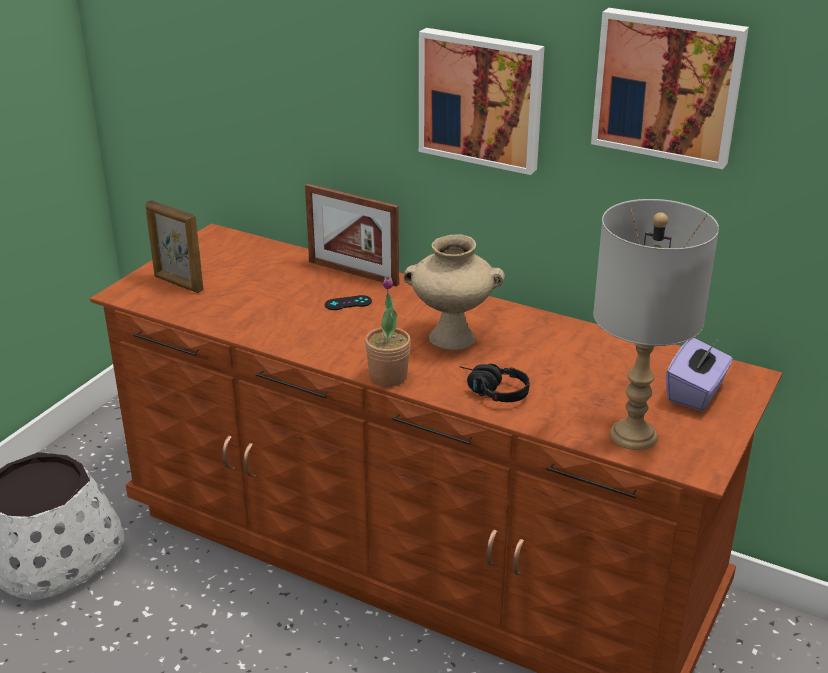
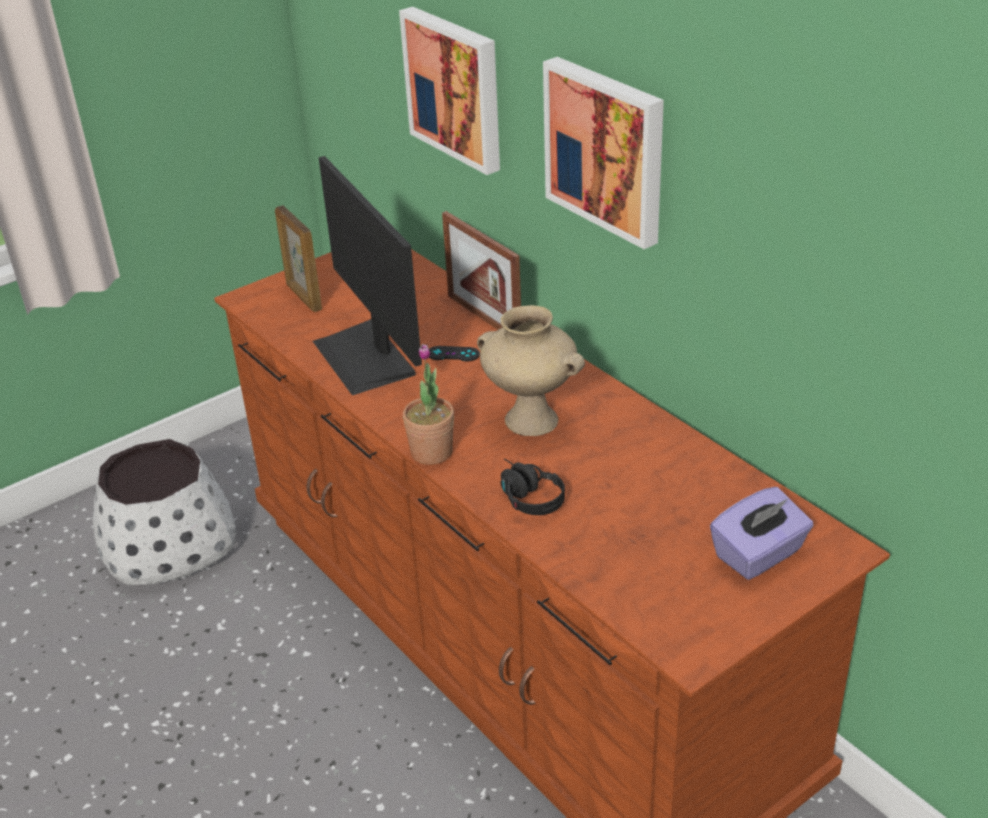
camera: 25 degrees right, 5 degrees up
picture [591,8,749,169] -> picture moved to [399,7,500,175]
grey table lamp [593,199,719,450] -> none
none -> monitor [313,156,422,395]

